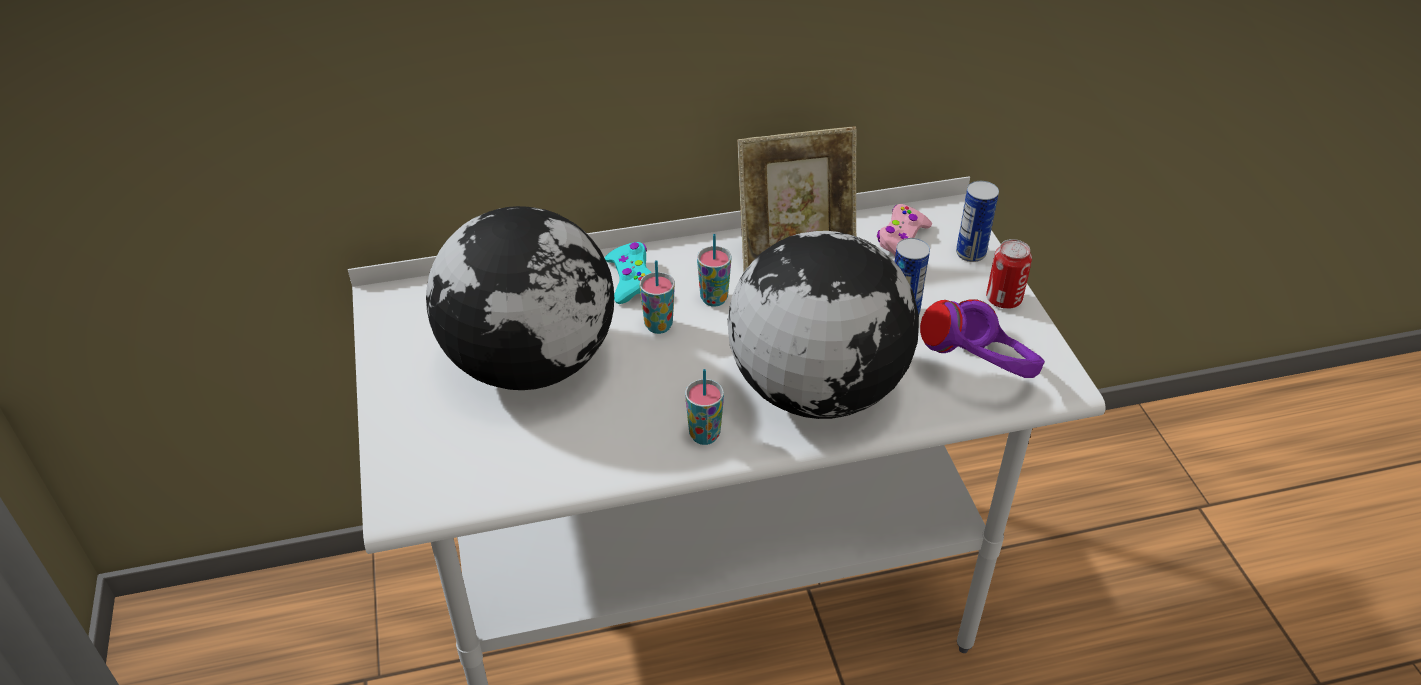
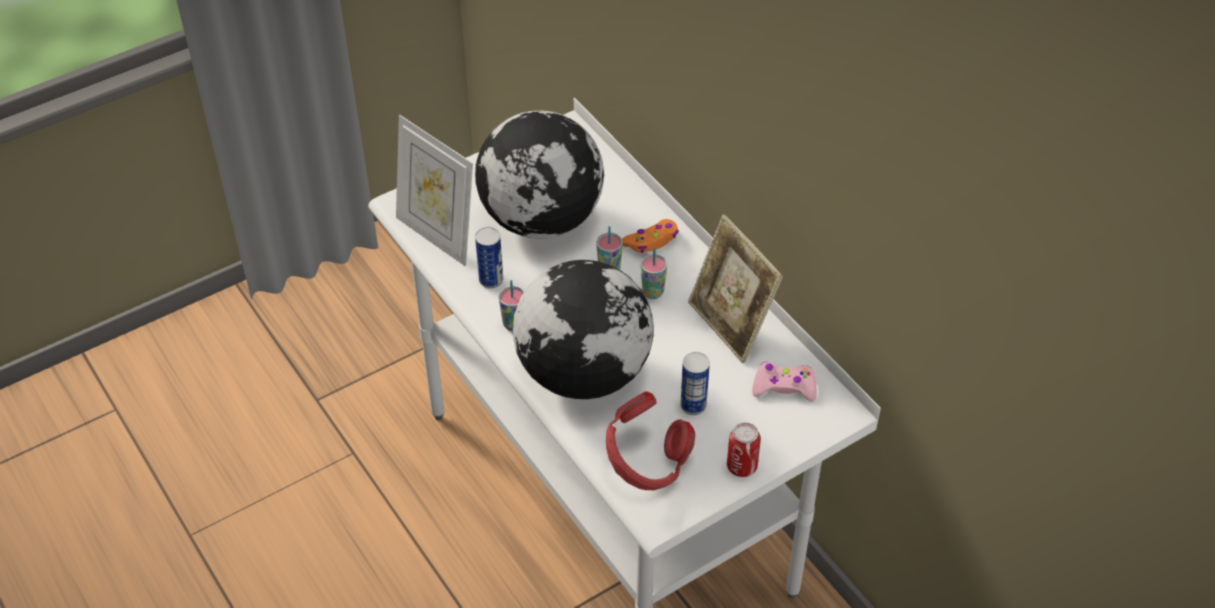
camera: 70 degrees right, 5 degrees up
turquoise game controller [605,242,651,304] -> orange game controller [622,219,679,253]
purple headphones [920,299,1045,378] -> red headphones [606,391,695,490]
can [956,181,999,262] -> can moved to [475,227,503,289]
none -> picture frame [396,115,473,266]

